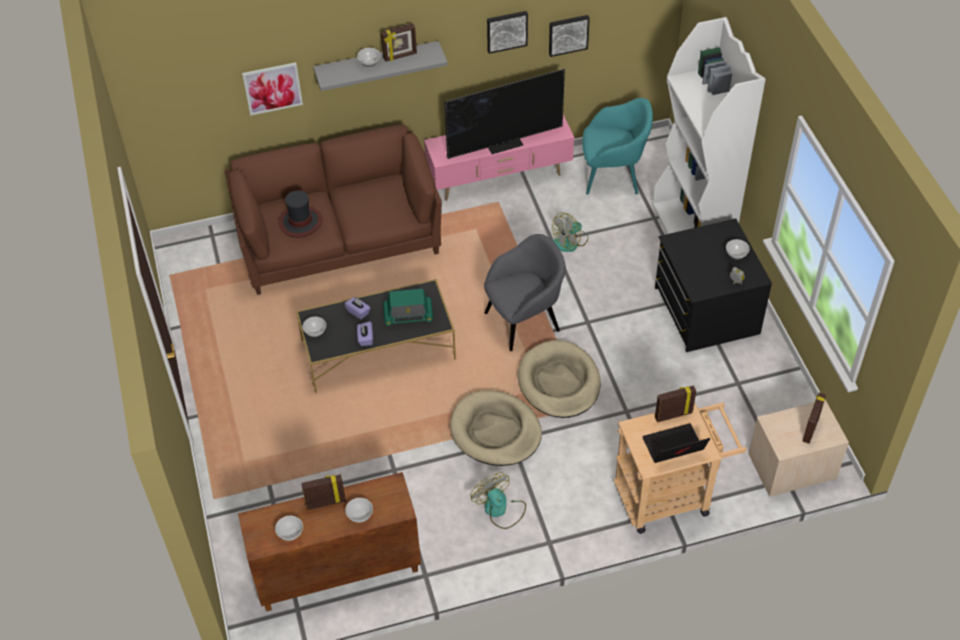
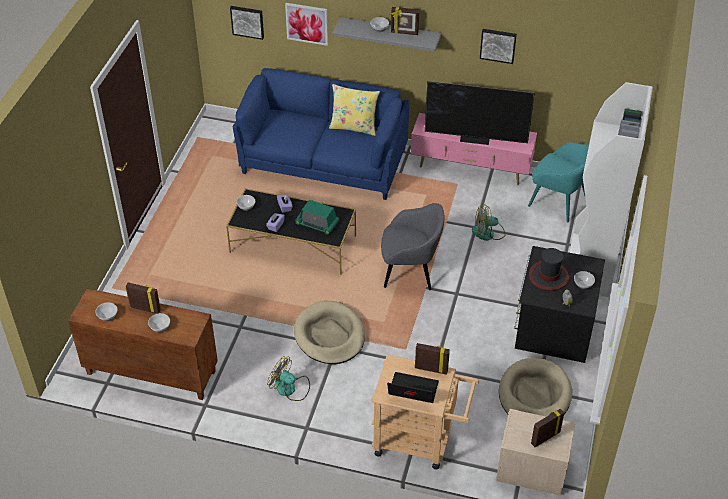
camera: 30 degrees right, 5 degrees down
brown sofa [225,124,442,295] -> blue sofa [233,68,409,200]
hat [279,191,323,238] -> hat moved to [529,248,569,291]
fan [471,472,526,529] -> fan turned 60 degrees counterclockwise [267,356,310,401]
beige dog bed [518,340,601,418] -> beige dog bed moved to [499,358,572,417]
picture [549,15,590,57] -> picture moved to [230,6,264,40]
none -> yellow pillow [329,84,380,136]

